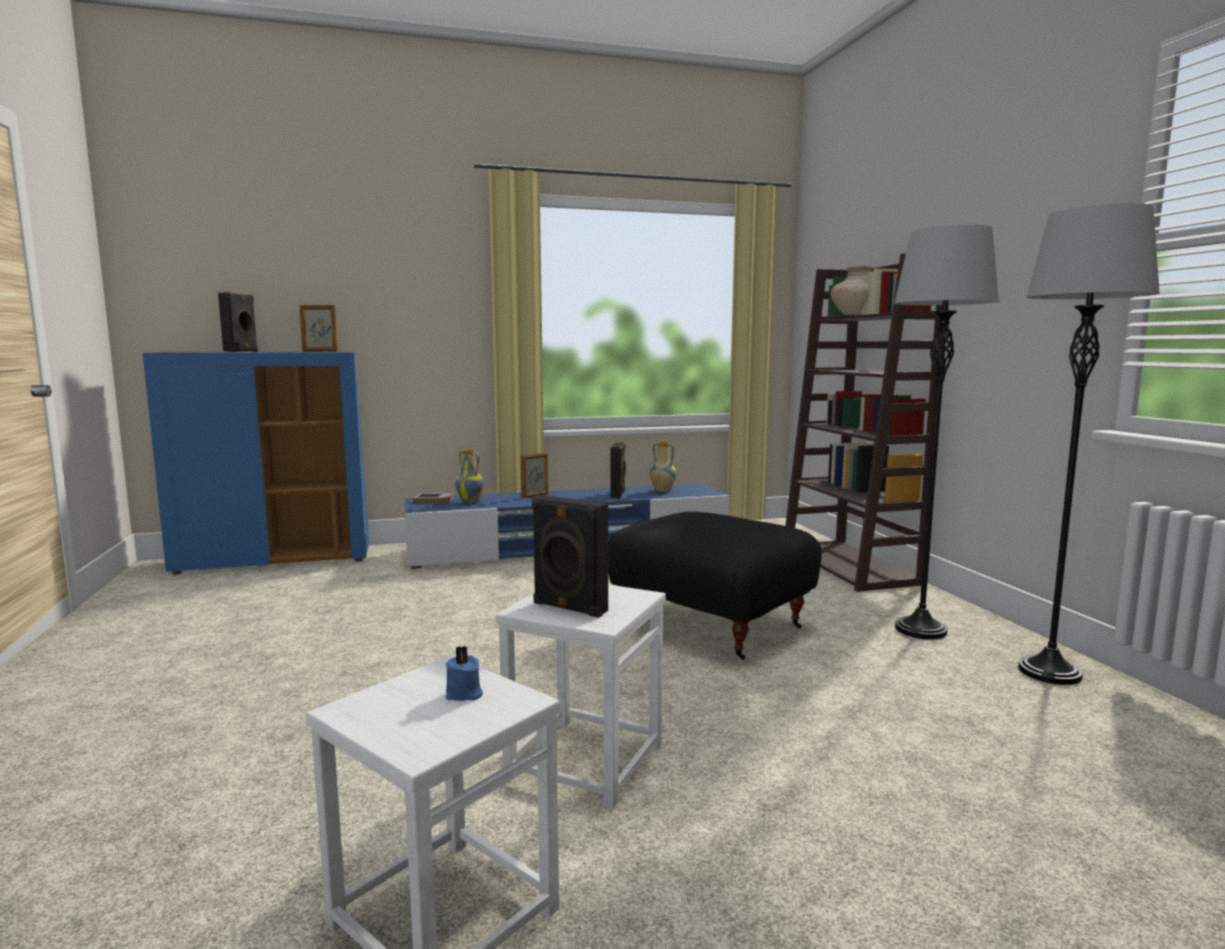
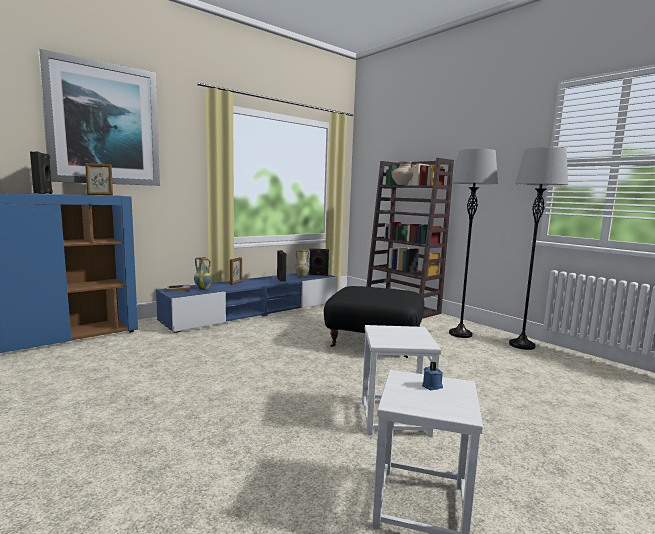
camera: 25 degrees left, 0 degrees up
black speaker [532,495,608,618] -> black speaker moved to [309,248,329,276]
none -> picture [38,49,160,186]

